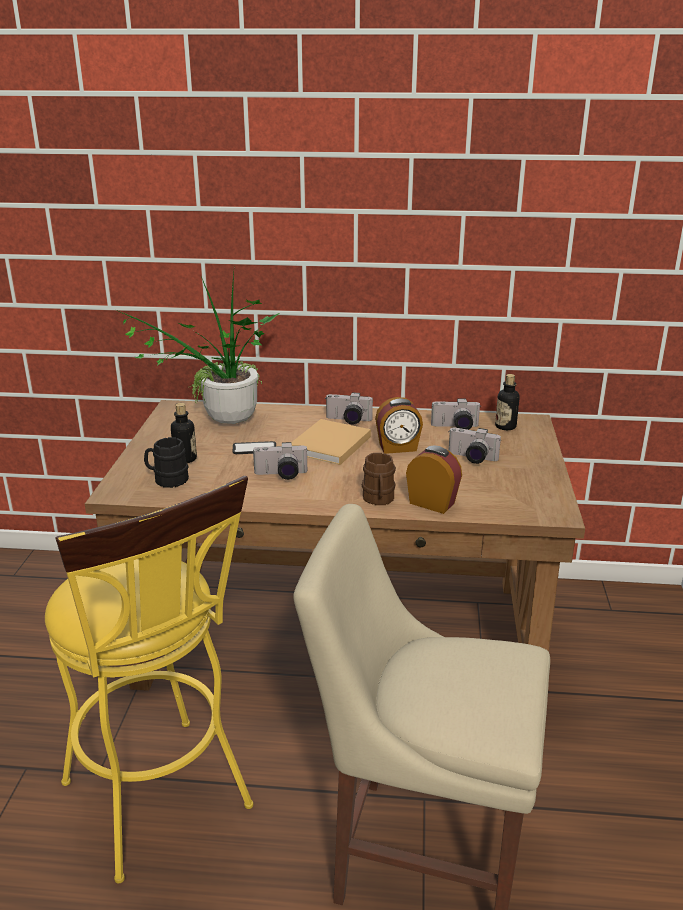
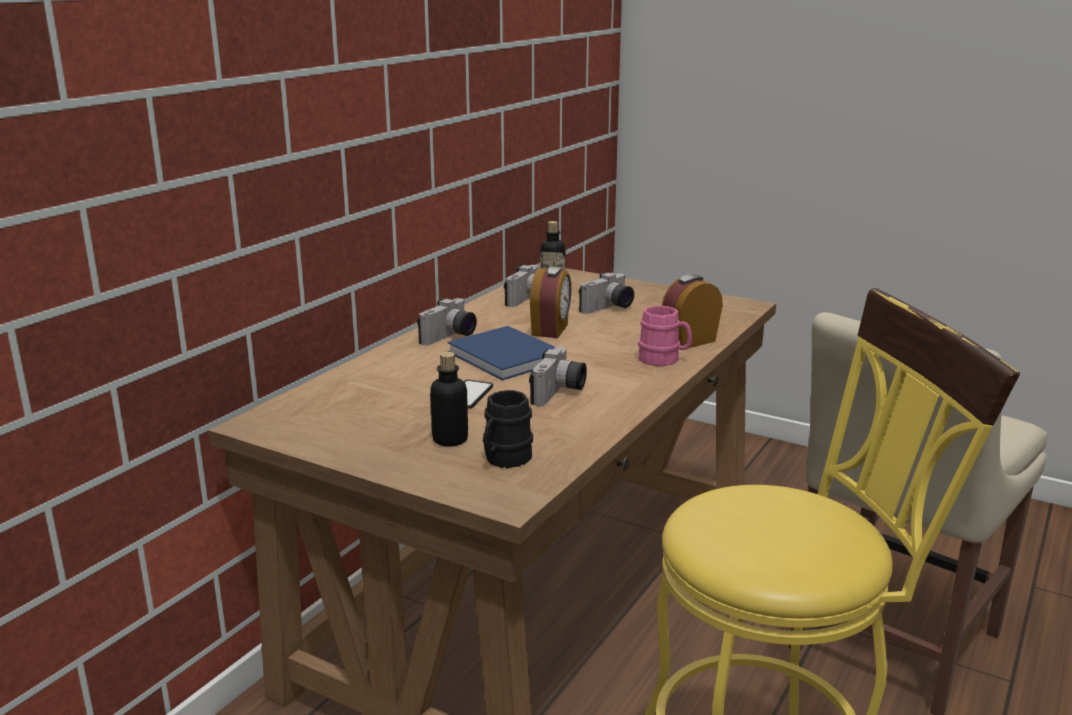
camera: 65 degrees left, 5 degrees down
potted plant [114,273,279,424] -> none
beige book [292,419,371,465] -> blue book [447,326,555,380]
brown mug [362,453,396,505] -> pink mug [638,305,692,366]

